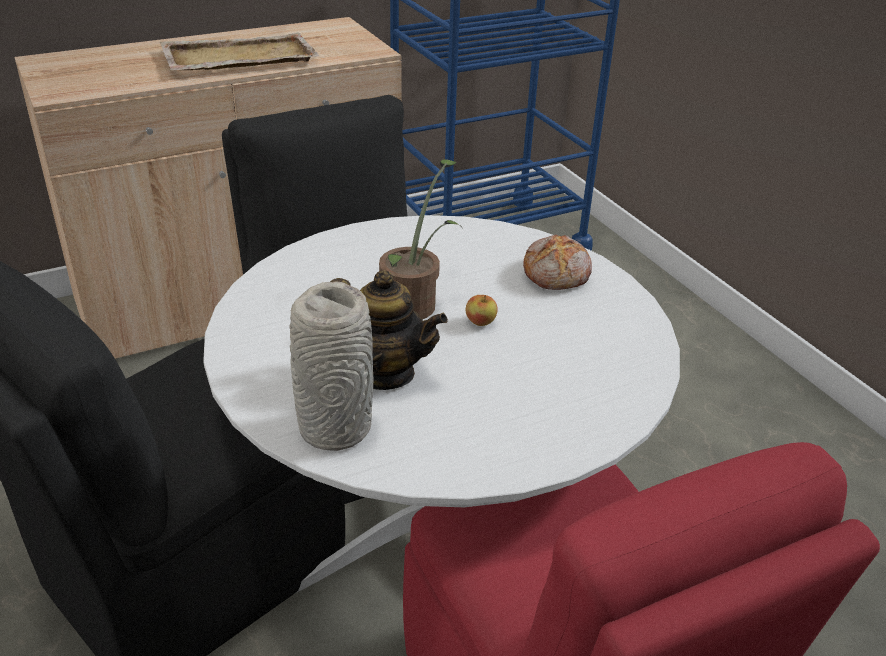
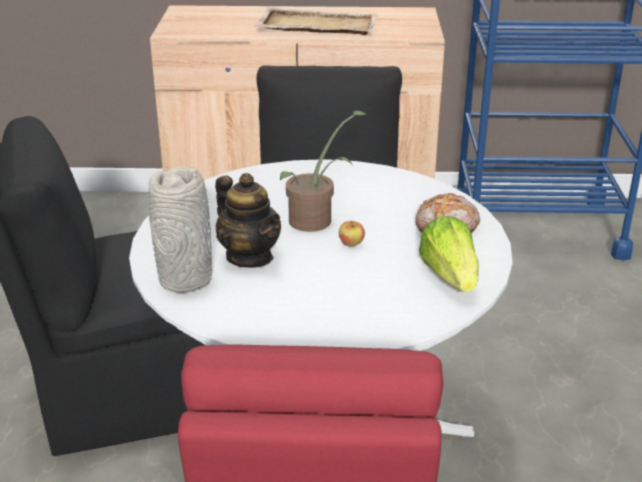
camera: 30 degrees right, 5 degrees down
none -> lettuce [419,216,479,292]

